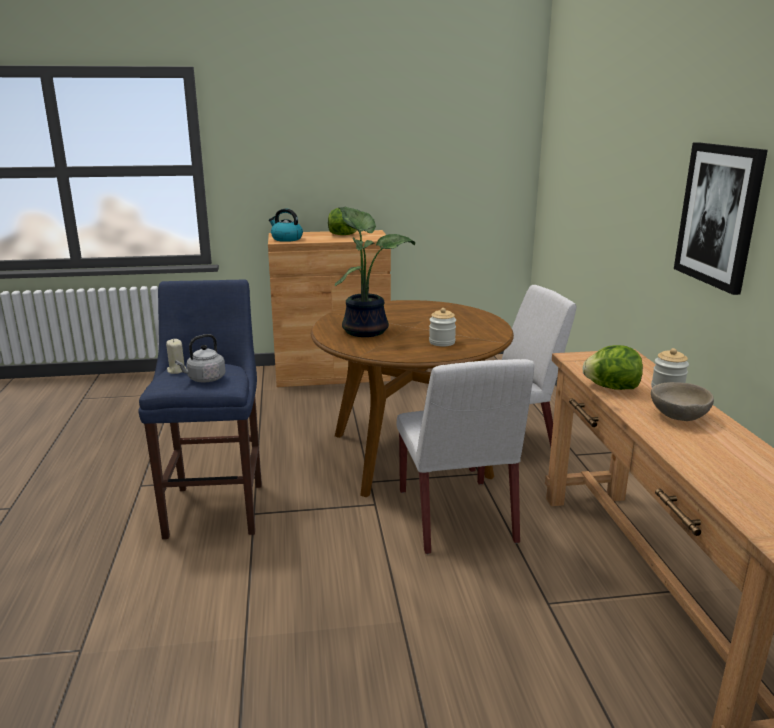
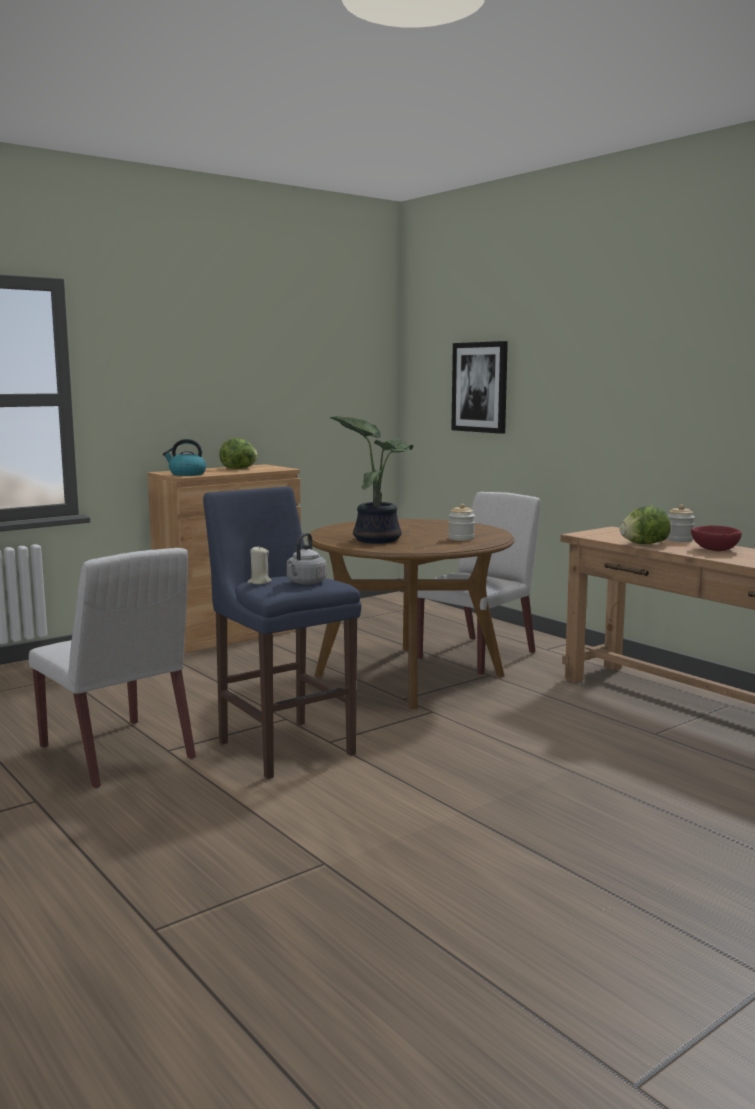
camera: 30 degrees left, 10 degrees down
white chair [397,359,534,554] -> white chair moved to [29,548,196,789]
beige bowl [651,382,714,421] -> red bowl [691,525,742,551]
picture [674,143,768,295] -> picture moved to [451,341,508,434]

